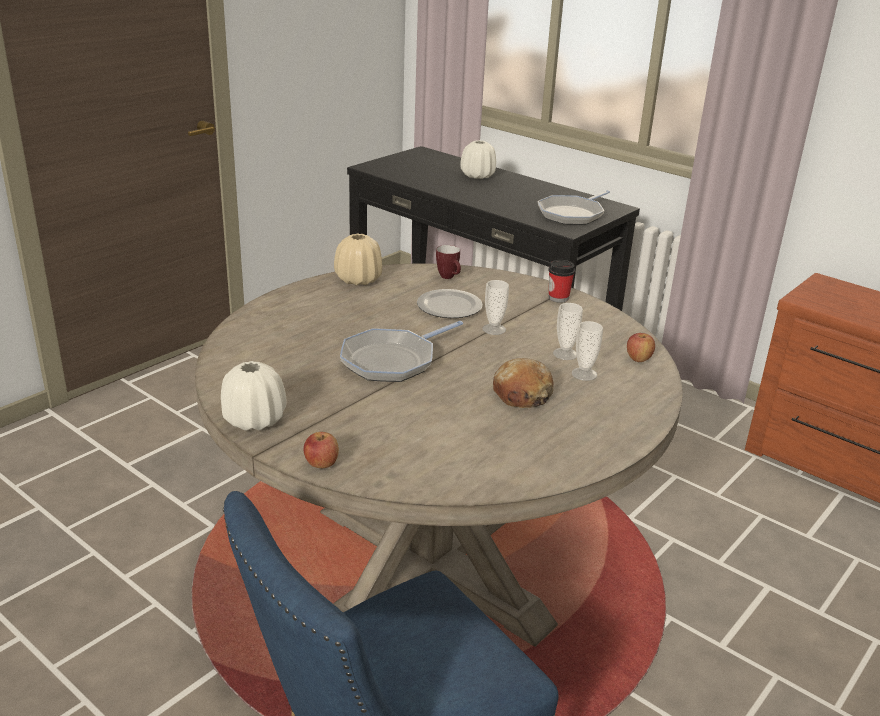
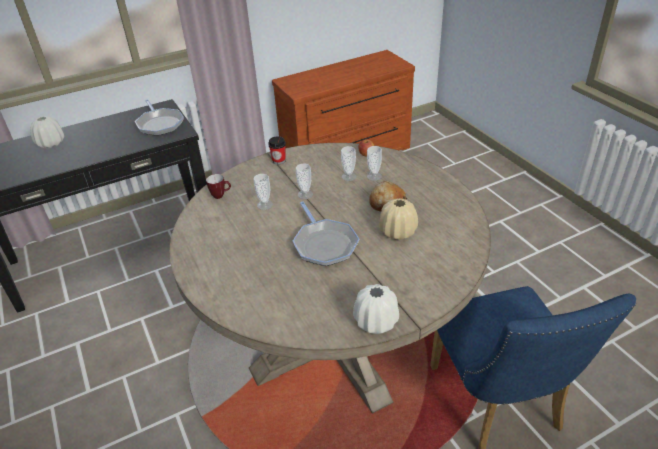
camera: 65 degrees left, 10 degrees up
apple [304,432,339,468] -> none
beige vase [334,234,382,285] -> beige vase moved to [379,198,418,240]
plate [417,289,483,318] -> cup [253,174,273,210]

